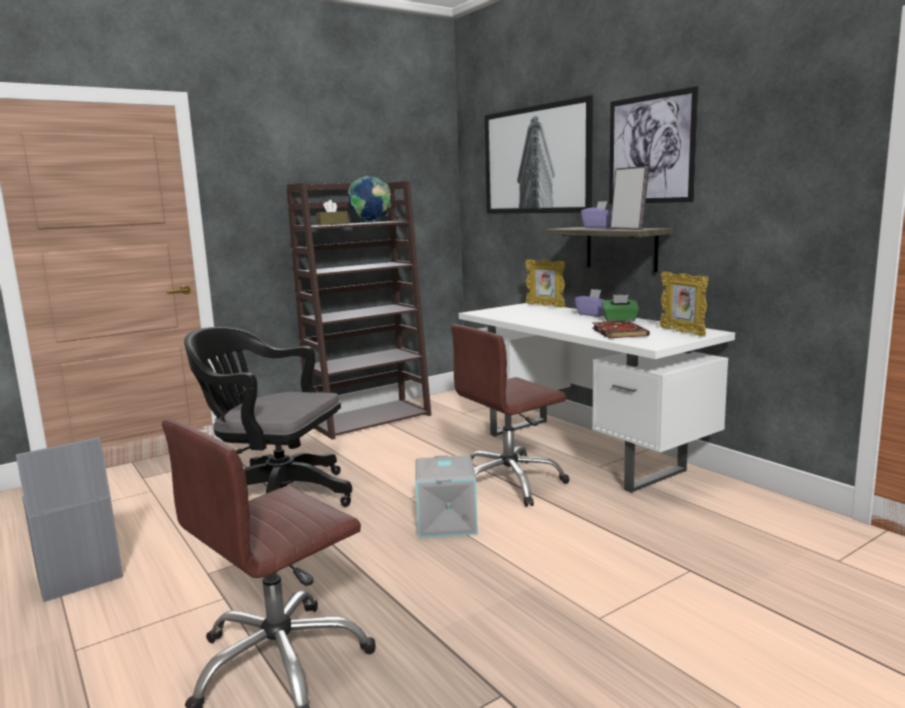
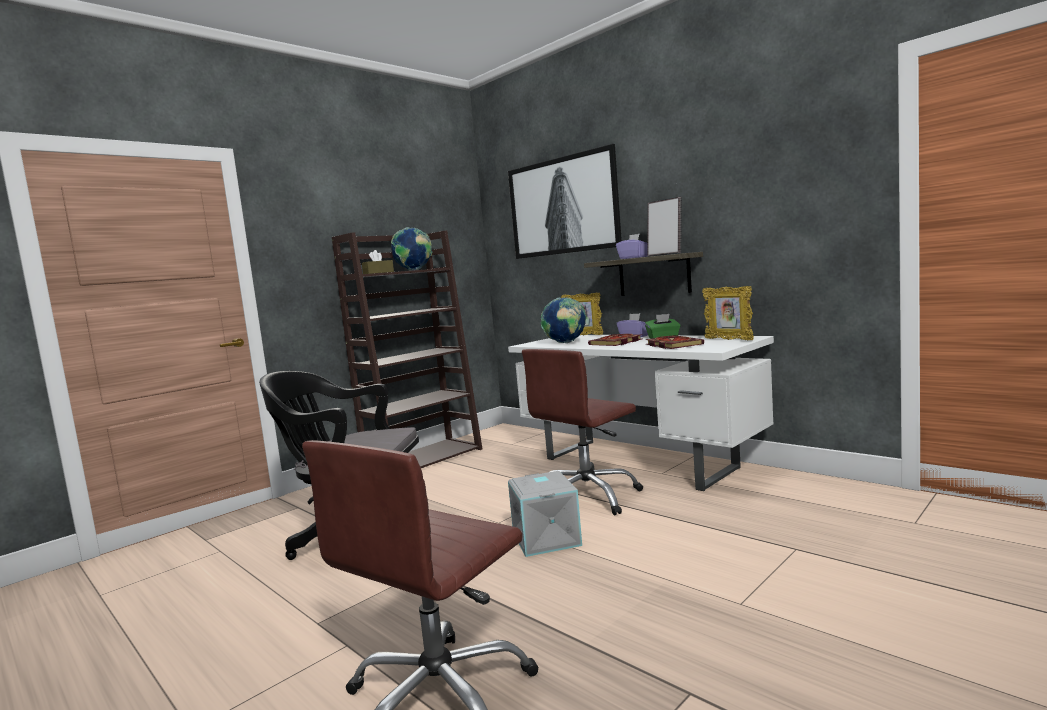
camera: 10 degrees left, 5 degrees down
grey storage box [16,437,123,602] -> none
picture [609,86,698,204] -> none
none -> globe [540,297,586,343]
none -> book [588,334,643,346]

